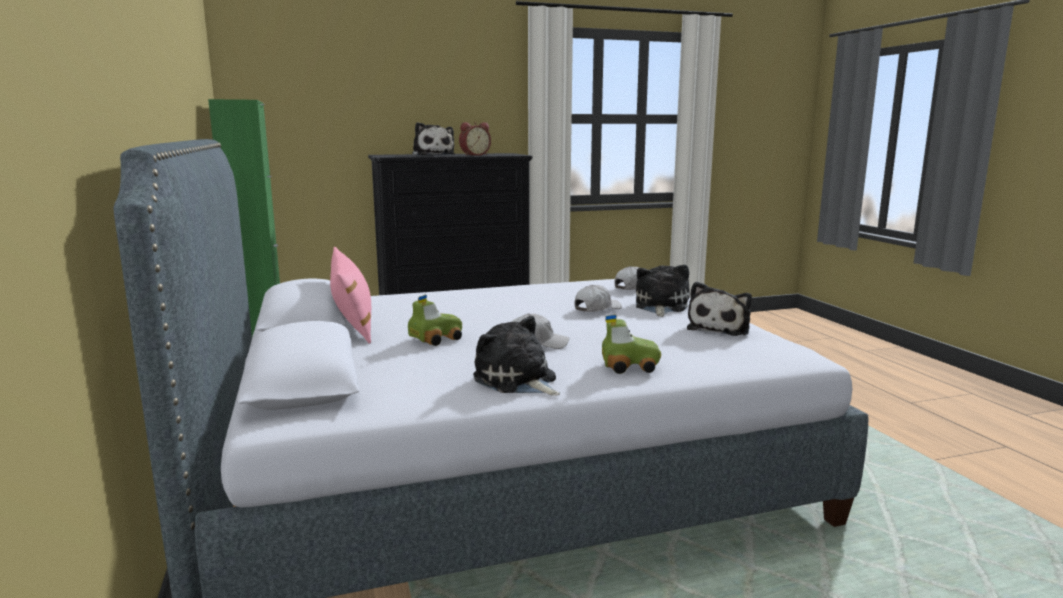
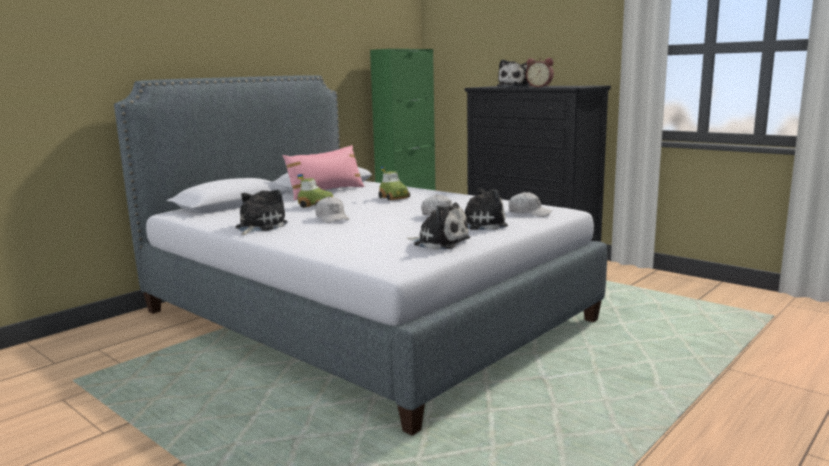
camera: 60 degrees right, 0 degrees up
toy car [602,314,661,374] -> toy car moved to [379,166,410,200]
plush toy [687,282,752,336] -> plush toy turned 150 degrees counterclockwise [407,203,470,250]

